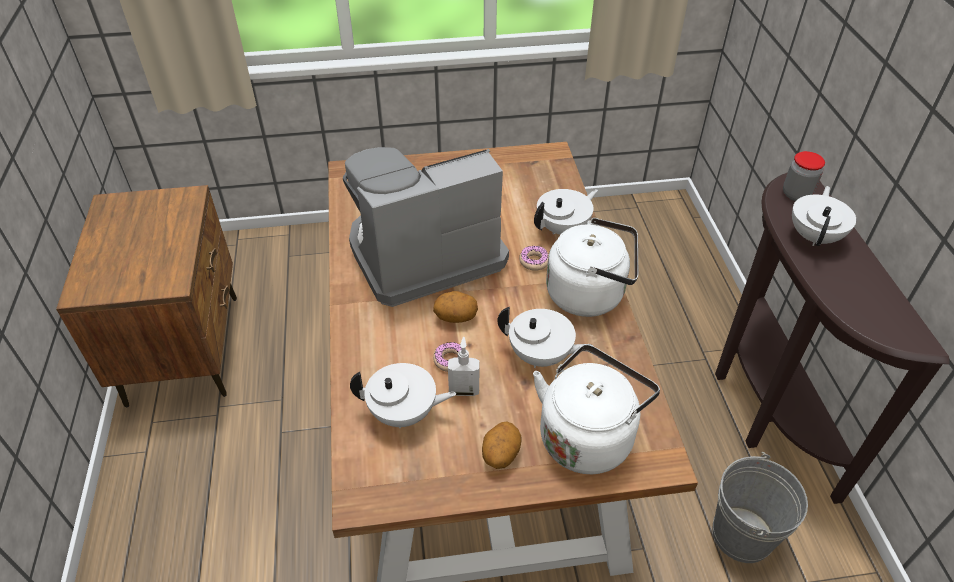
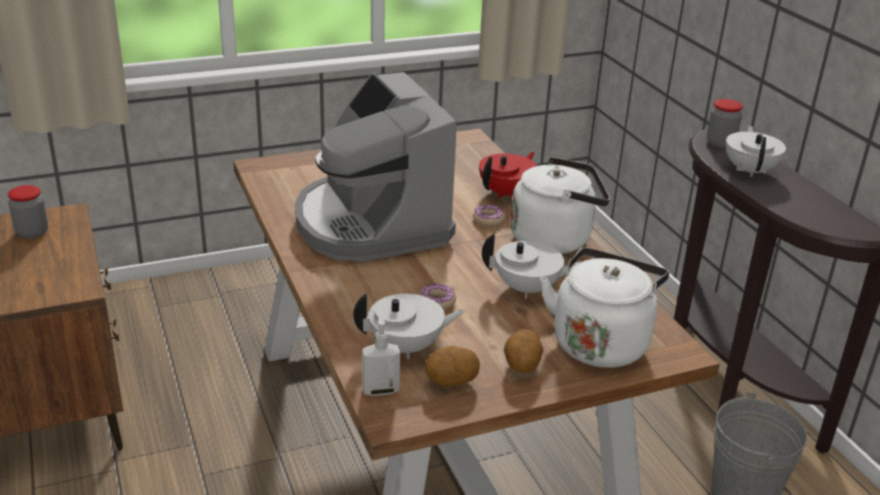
camera: 15 degrees left, 15 degrees down
coffee machine [343,147,509,307] -> coffee machine turned 75 degrees counterclockwise [295,72,457,261]
potato [433,291,478,323] -> potato moved to [425,346,480,387]
soap dispenser [448,337,479,396] -> soap dispenser moved to [362,315,400,396]
white teapot [534,189,598,235] -> red teapot [479,152,537,198]
none -> jar [8,185,48,238]

